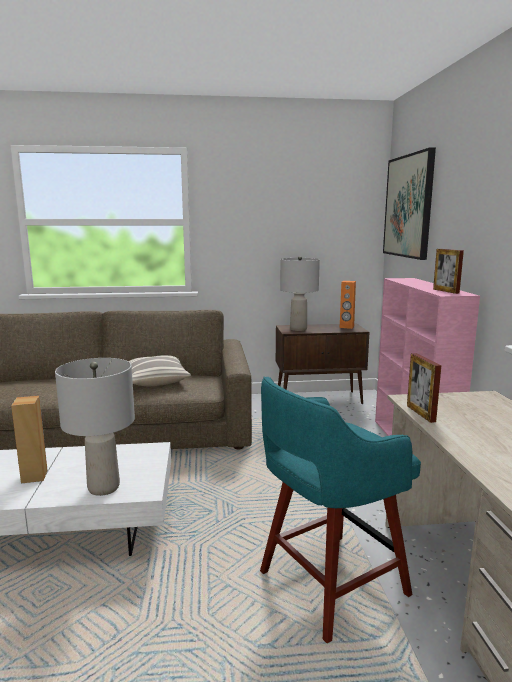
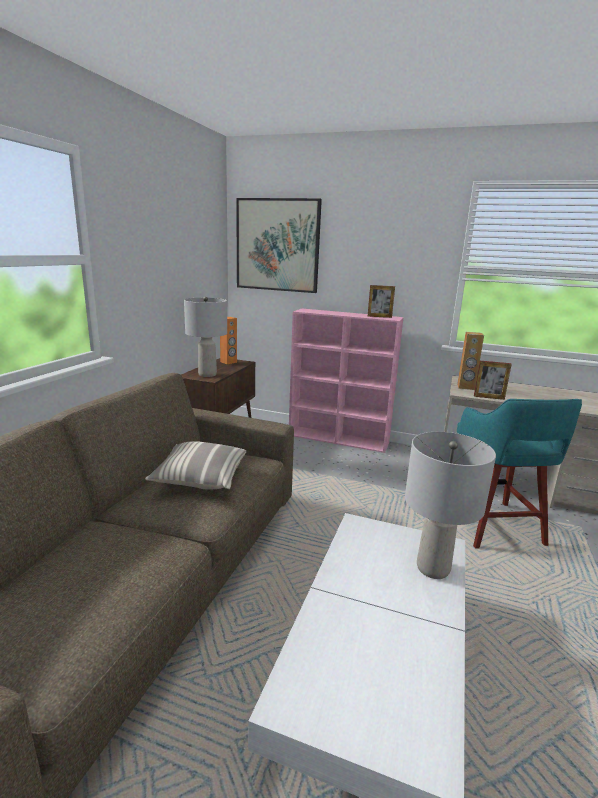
camera: 65 degrees left, 5 degrees up
brown speaker [11,396,47,483] -> brown speaker moved to [457,332,484,390]

